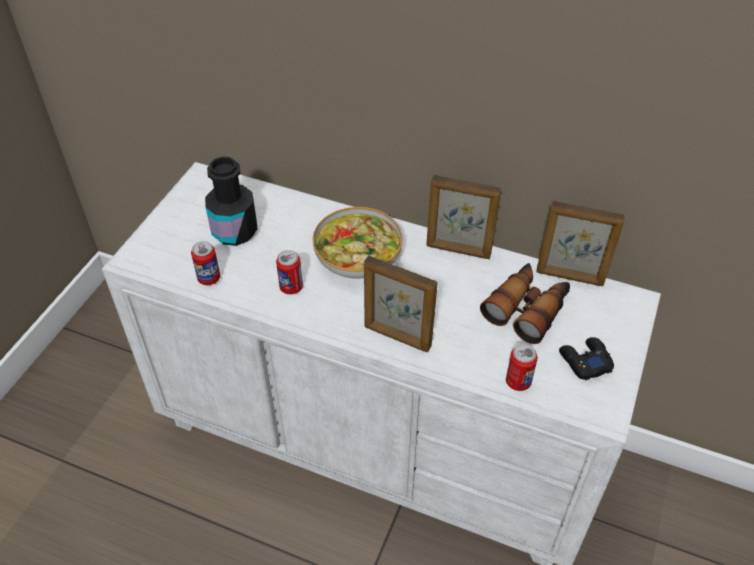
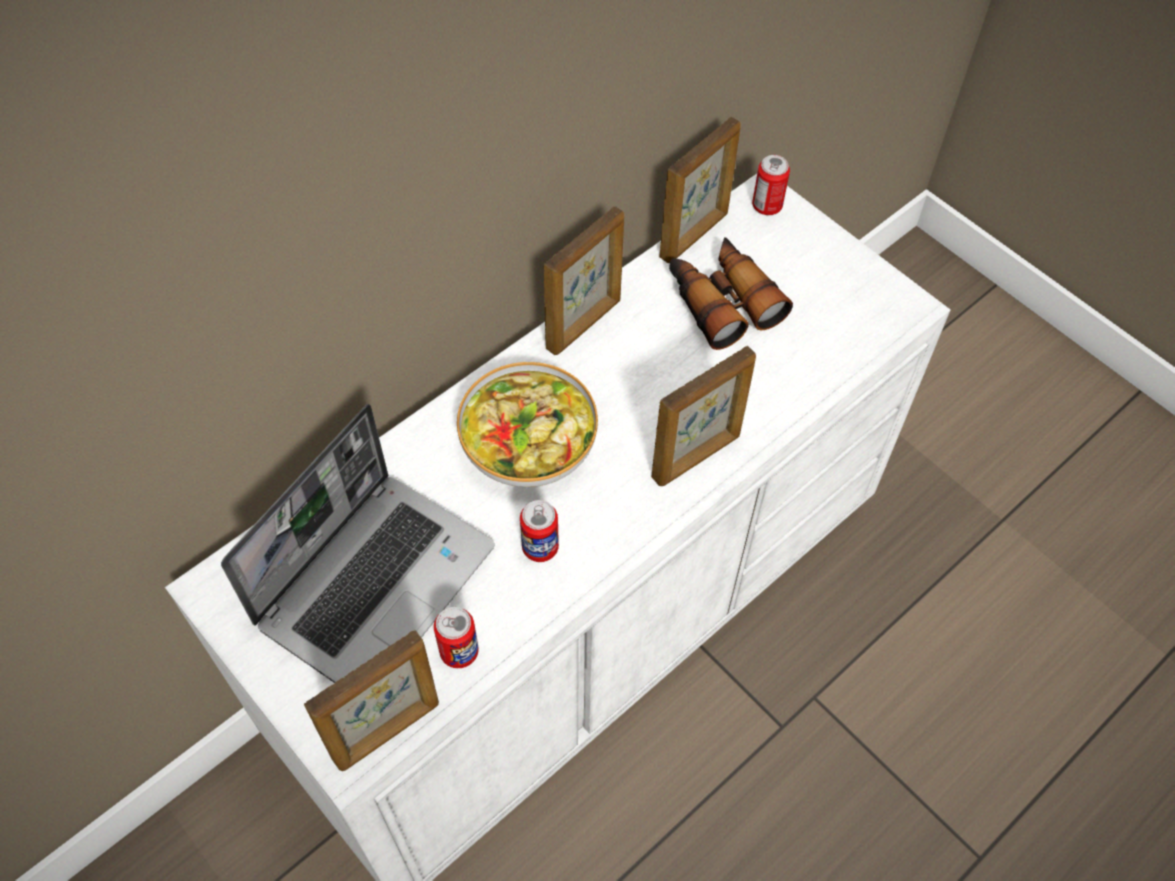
camera: 65 degrees left, 10 degrees up
black bottle [205,156,258,246] -> laptop [221,404,494,683]
can [506,344,538,391] -> can moved to [752,155,790,215]
black game controller [559,337,614,380] -> none
none -> picture frame [304,630,439,771]

